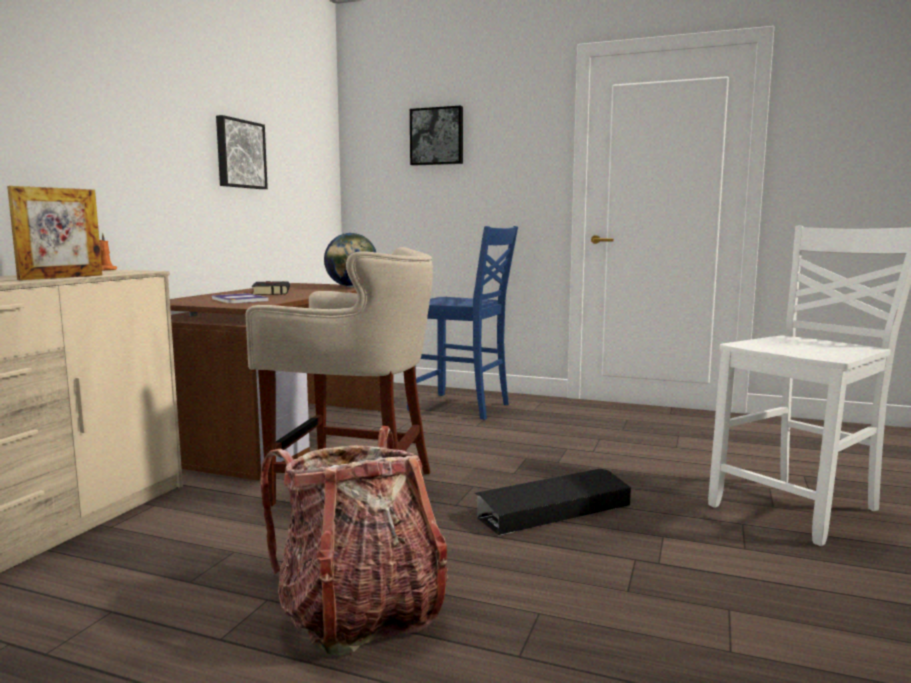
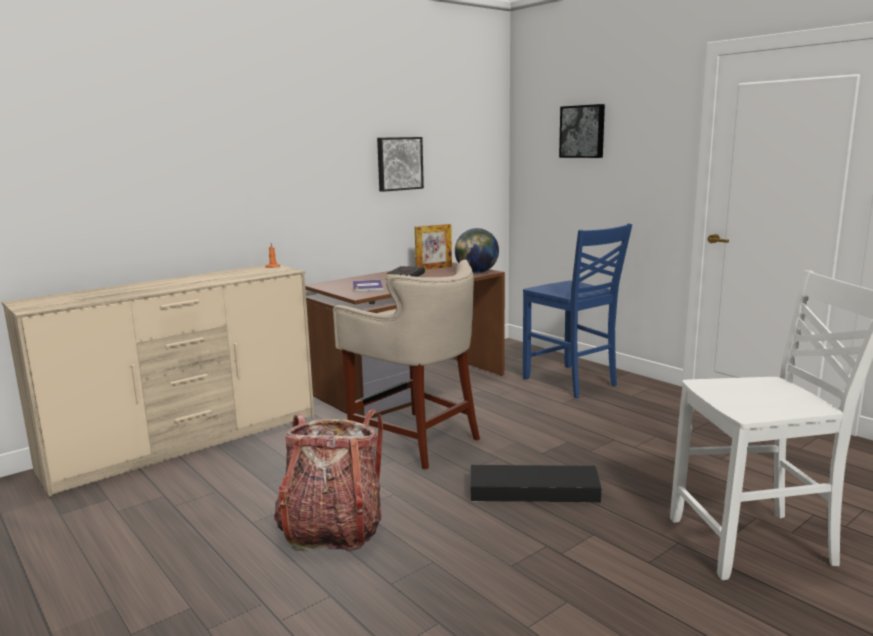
camera: 30 degrees right, 5 degrees up
picture frame [7,186,102,280] -> picture frame moved to [415,224,452,270]

